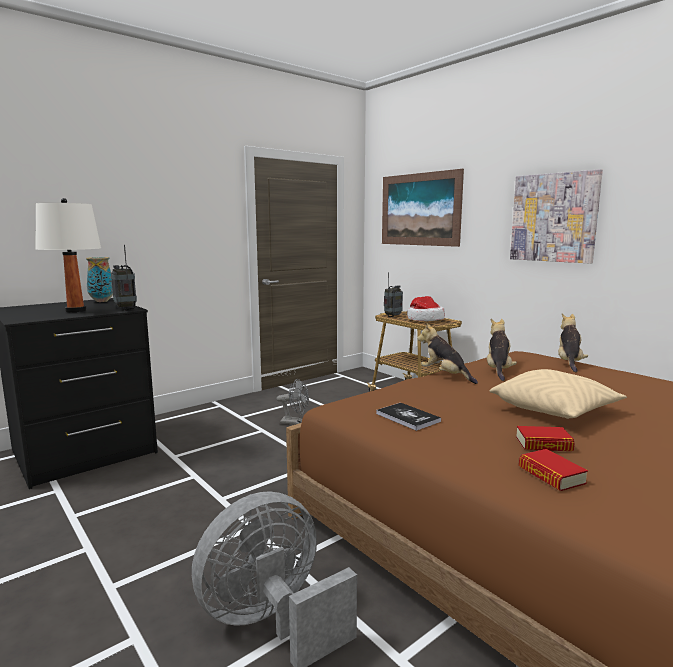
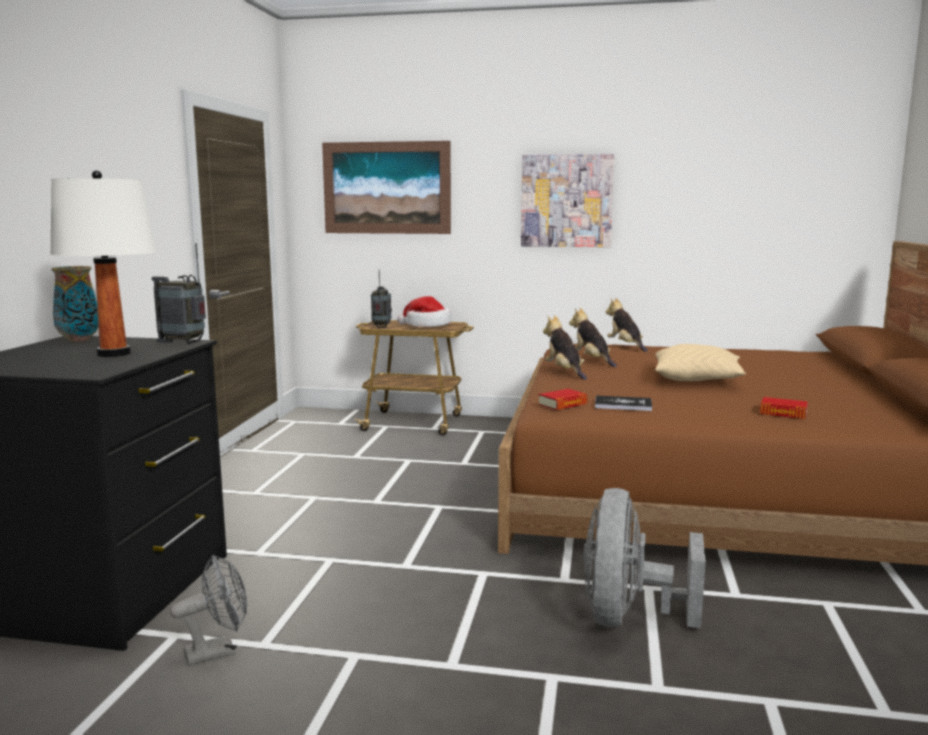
camera: 40 degrees left, 0 degrees up
grey fan [277,379,309,425] -> grey fan moved to [170,555,247,666]
plush toy [417,323,478,384] -> plush toy turned 60 degrees clockwise [543,315,587,380]
book [516,426,575,451] -> book moved to [538,389,587,410]

